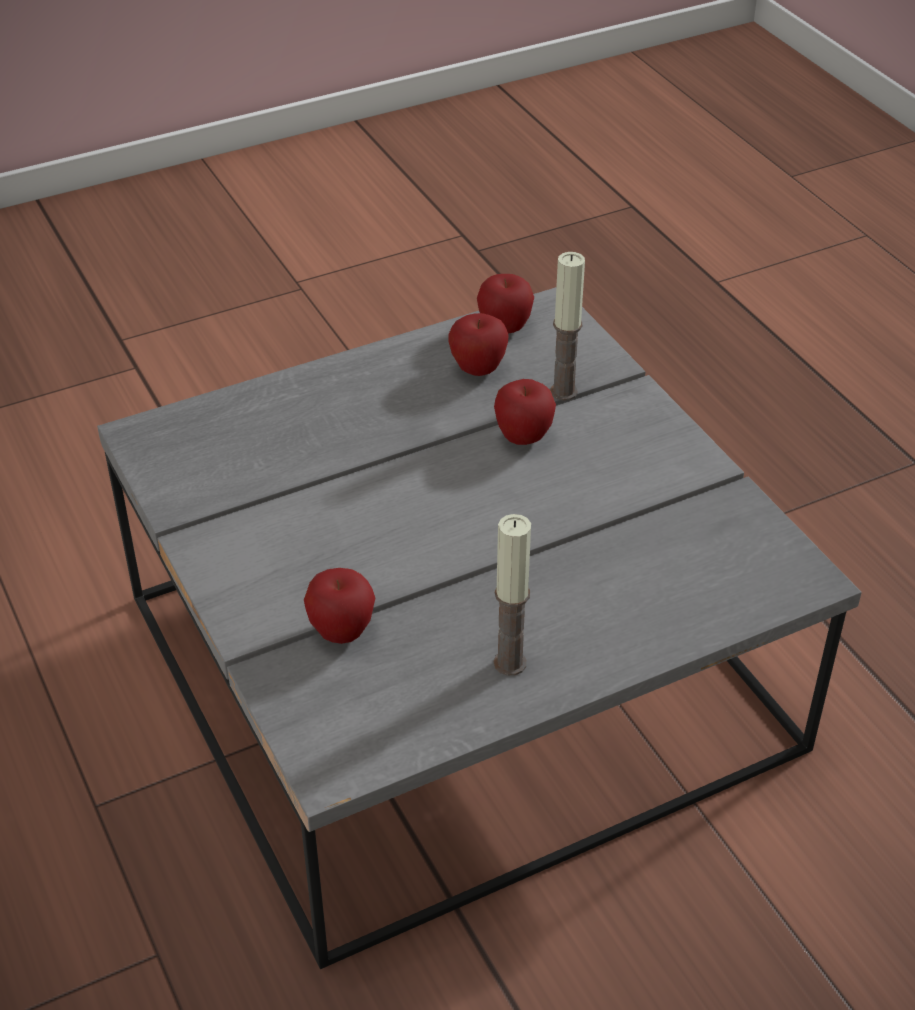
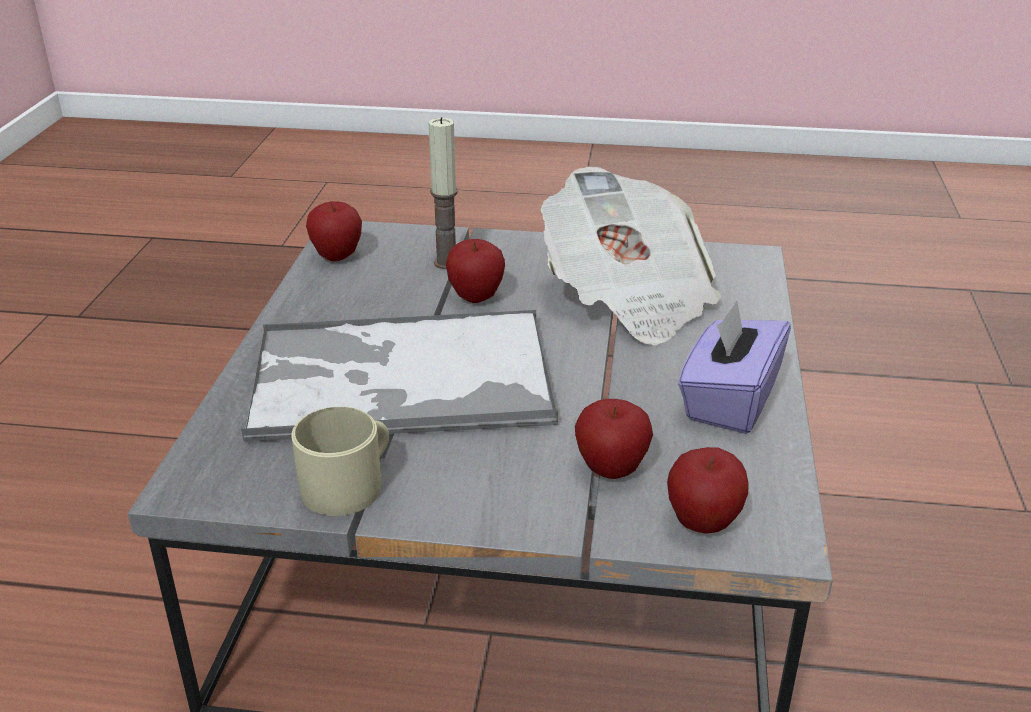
camera: 55 degrees left, 10 degrees down
apple [448,313,509,376] -> apple moved to [667,447,749,534]
candle [494,514,531,676] -> purple tissue box [678,300,791,434]
none -> tray [241,310,558,442]
none -> beige mug [291,407,389,516]
none -> newspaper [541,167,721,346]

